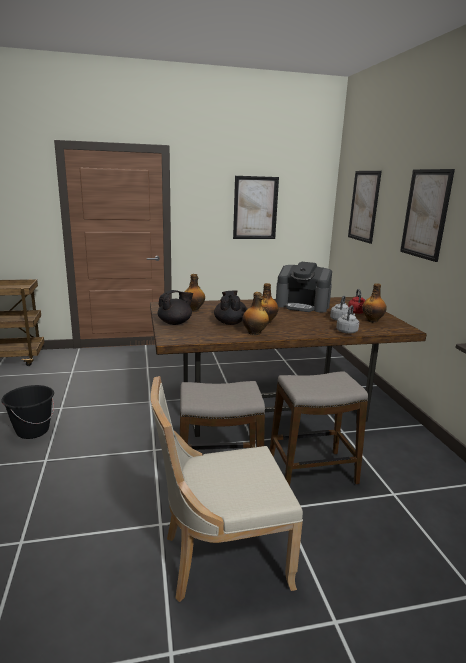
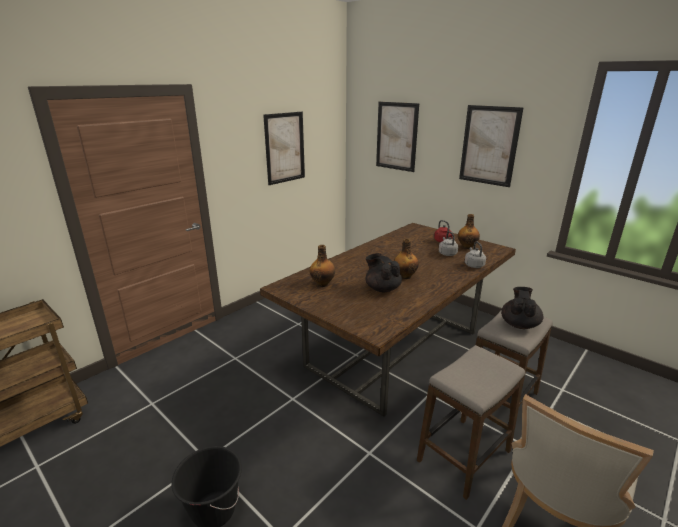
camera: 35 degrees left, 5 degrees up
black teapot [158,290,193,325] -> black teapot moved to [501,287,543,329]
bottle [242,292,269,335] -> none
coffee machine [276,262,332,313] -> none

